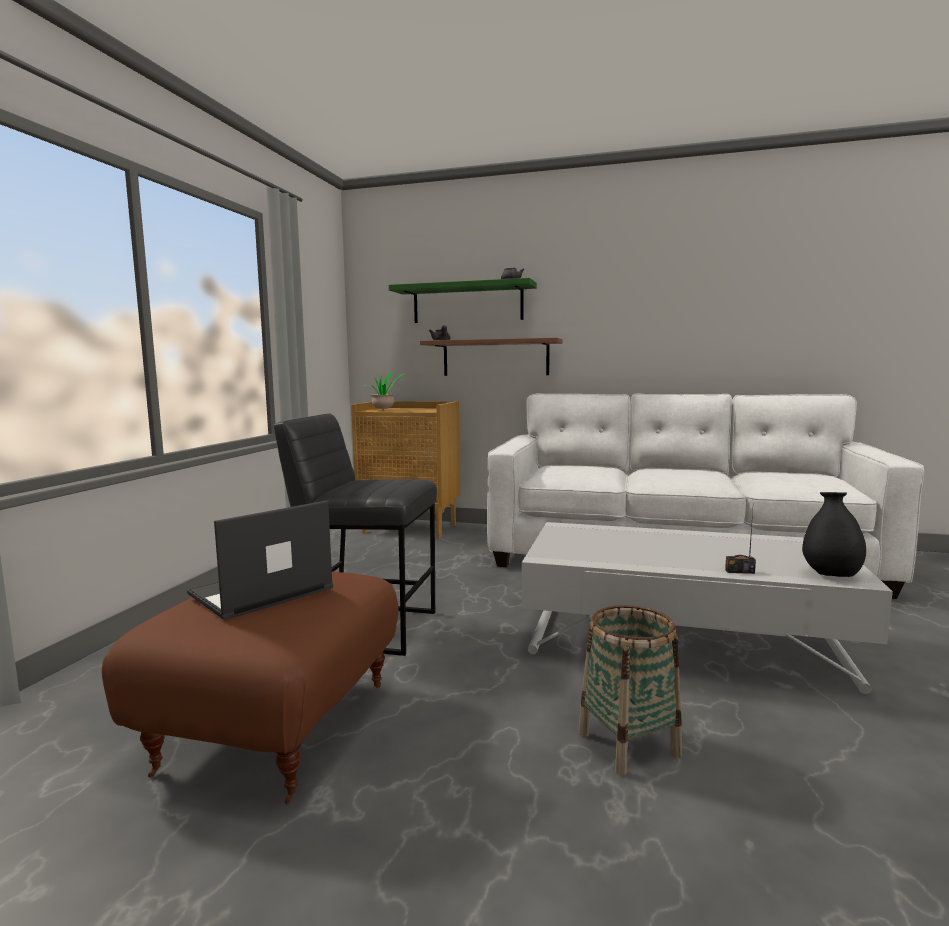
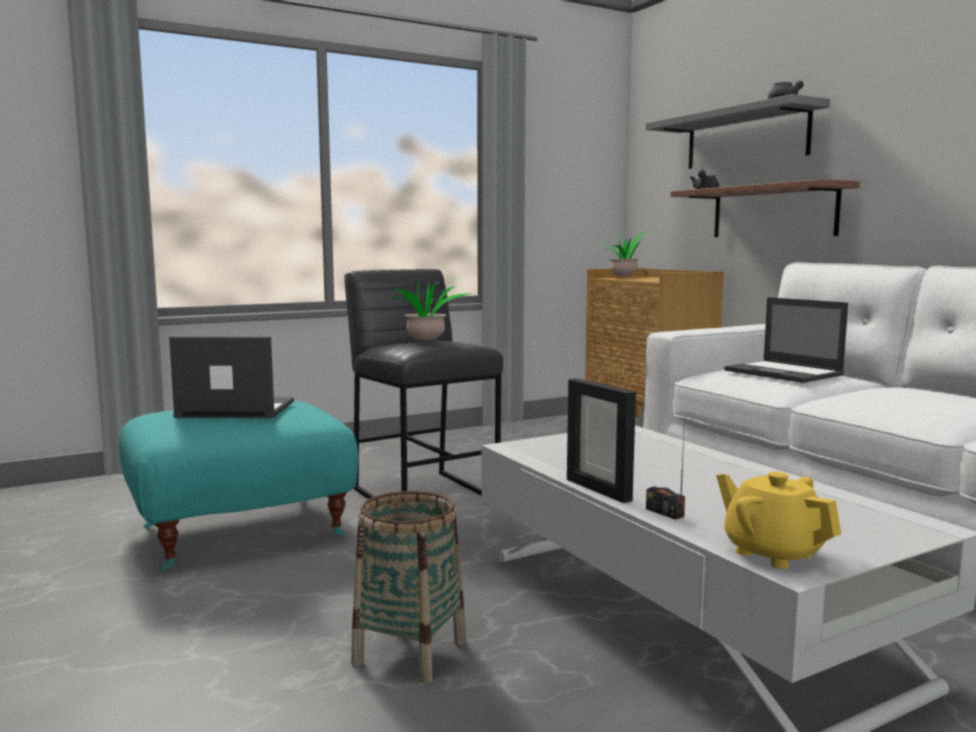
camera: 45 degrees right, 0 degrees up
brown ottoman [102,572,398,804] -> turquoise ottoman [119,401,358,570]
green shelf [389,278,537,323] -> grey shelf [646,94,830,169]
black vase [802,492,866,577] -> yellow teapot [717,472,841,569]
none -> potted plant [390,278,471,341]
none -> picture frame [567,378,636,503]
none -> laptop [724,297,848,383]

